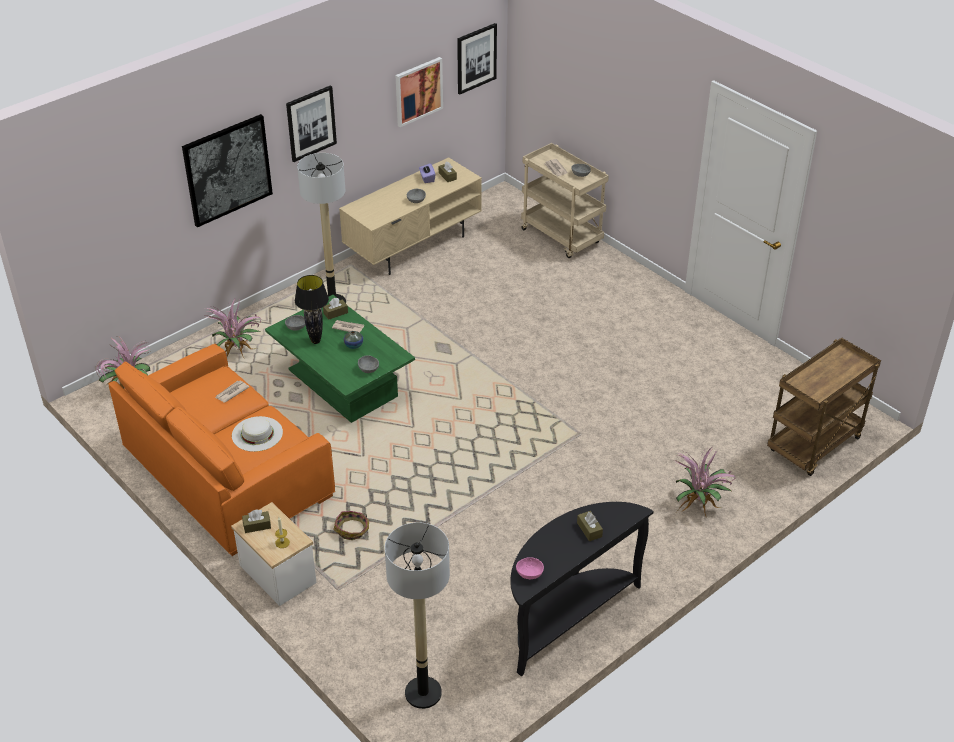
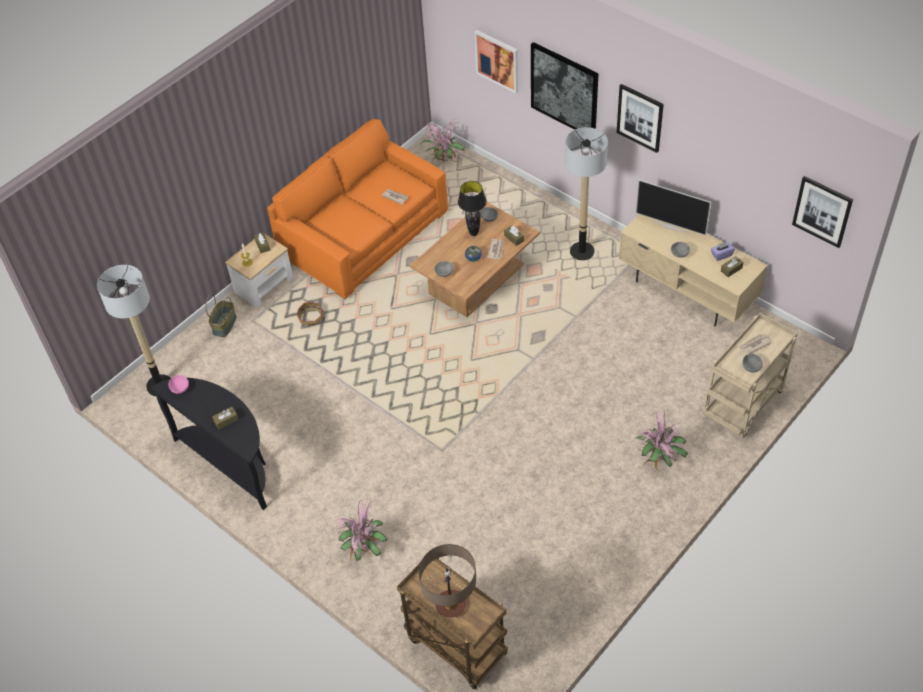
camera: 85 degrees right, 10 degrees up
potted plant [204,297,261,358] -> potted plant moved to [636,408,688,472]
white hat [232,416,283,452] -> none
green coffee table [265,295,415,423] -> brown coffee table [410,202,540,317]
picture [395,57,443,127] -> picture moved to [474,30,518,94]
none -> basket [205,293,237,337]
none -> table lamp [419,544,476,618]
none -> television [636,180,711,235]

